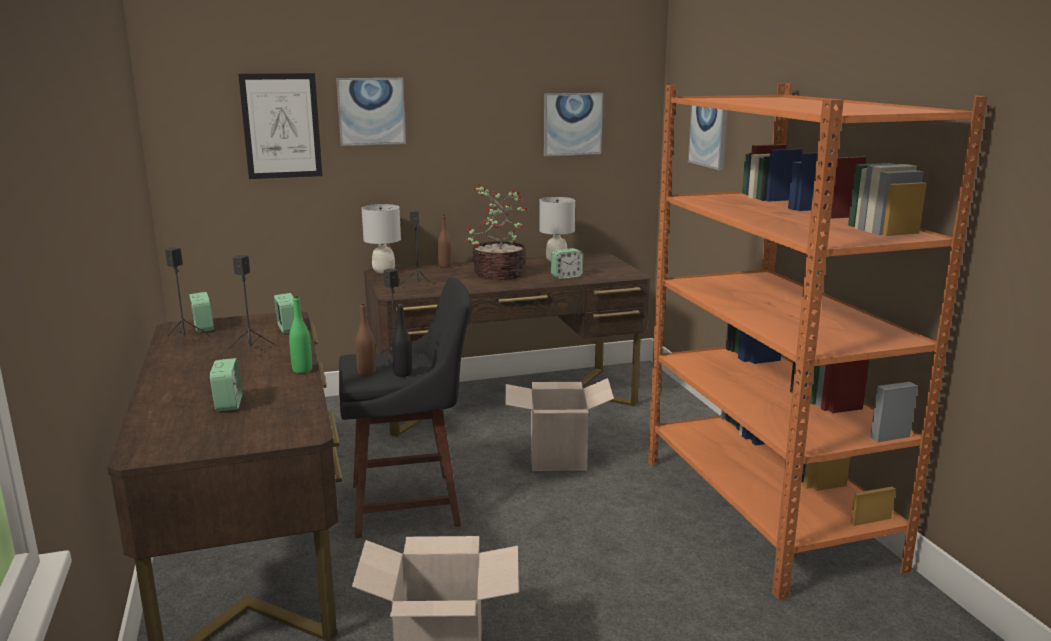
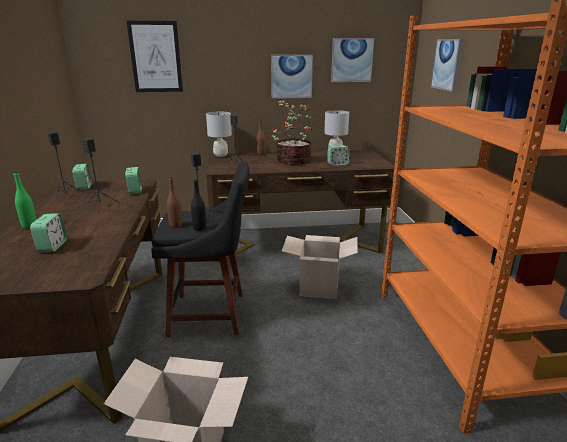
camera: 10 degrees right, 5 degrees up
green bottle [289,295,312,373] -> green bottle moved to [14,171,37,229]
picture [336,78,406,146] -> picture moved to [271,55,313,99]

